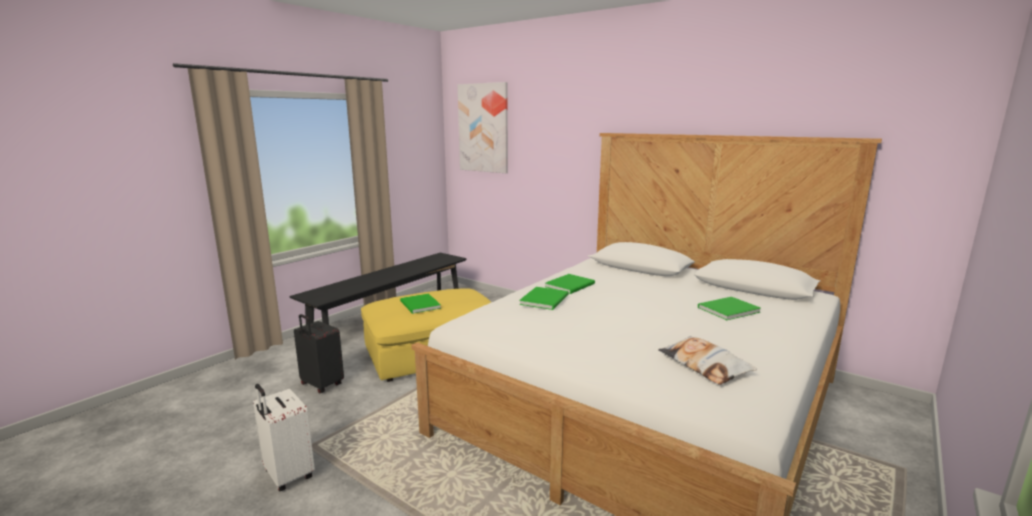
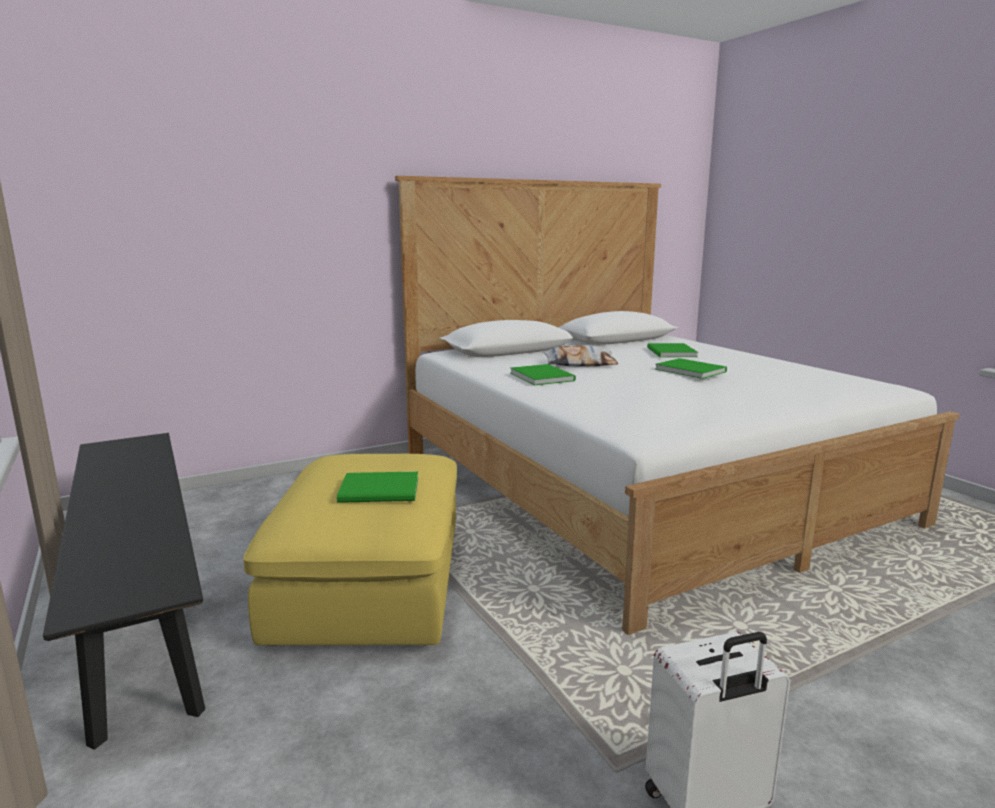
camera: 65 degrees left, 0 degrees up
black suitcase [294,314,344,393] -> none
picture [458,82,508,173] -> none
green book [519,287,569,310] -> green book moved to [655,358,727,379]
pillow [658,336,757,385] -> pillow moved to [543,345,618,367]

